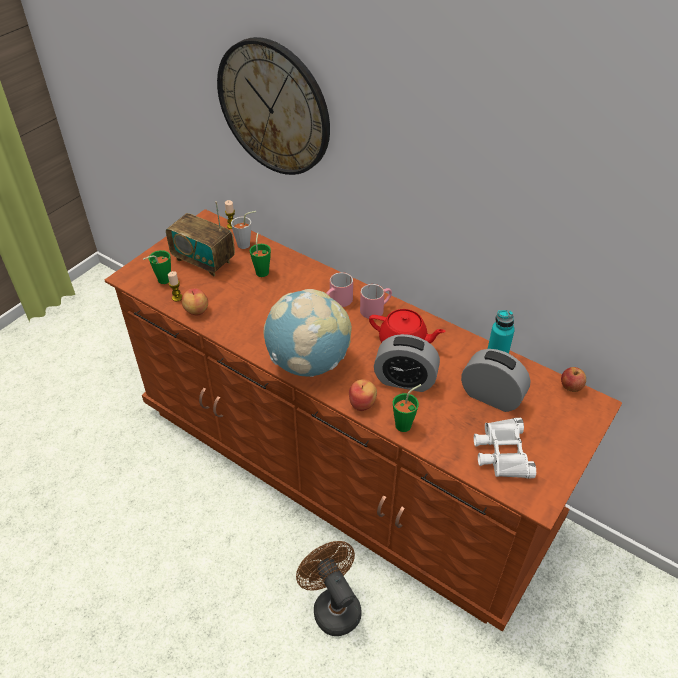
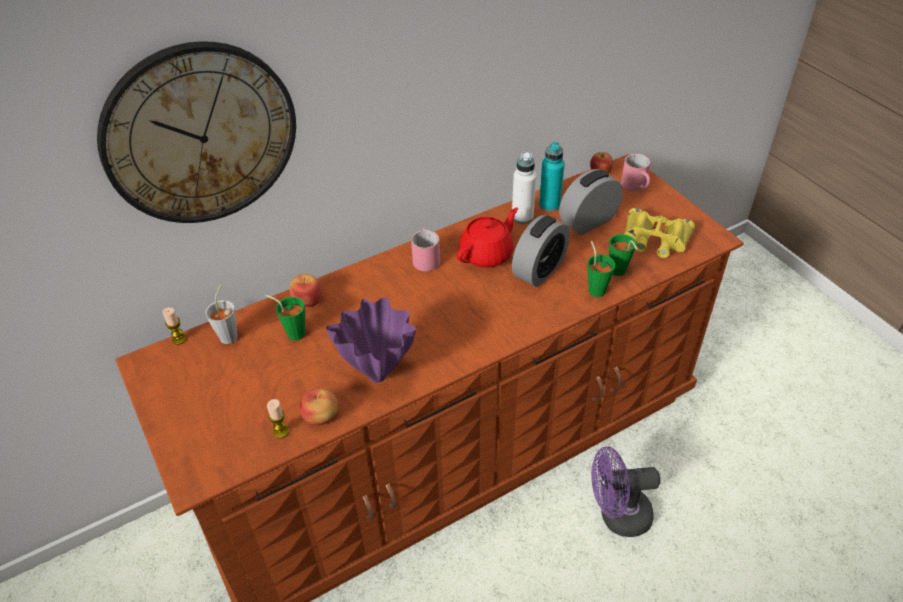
camera: 65 degrees left, 0 degrees up
green cup [143,250,171,284] -> green cup moved to [609,234,638,276]
radio [166,201,235,276] -> none
globe [264,289,352,377] -> none
brown fan [296,541,362,636] -> purple fan [591,446,661,537]
pink mug [326,272,353,307] -> pink mug moved to [621,154,651,192]
apple [349,379,377,411] -> apple moved to [290,274,323,307]
white binoculars [474,418,536,478] -> yellow binoculars [625,208,695,258]
none -> purple vase [326,298,416,383]
none -> white bottle [512,151,536,224]

